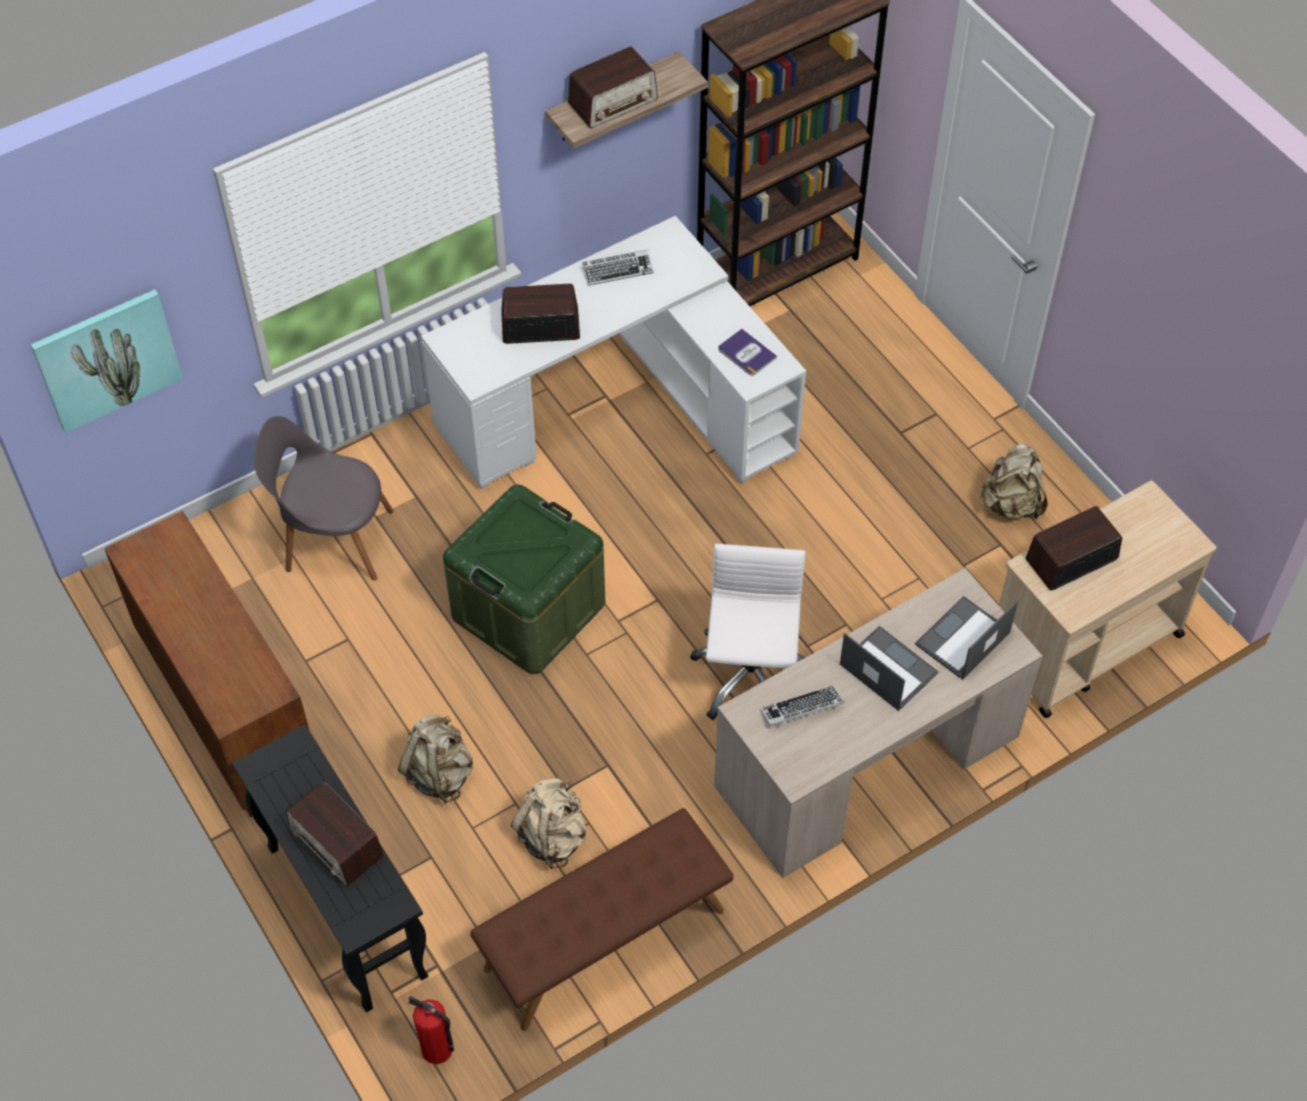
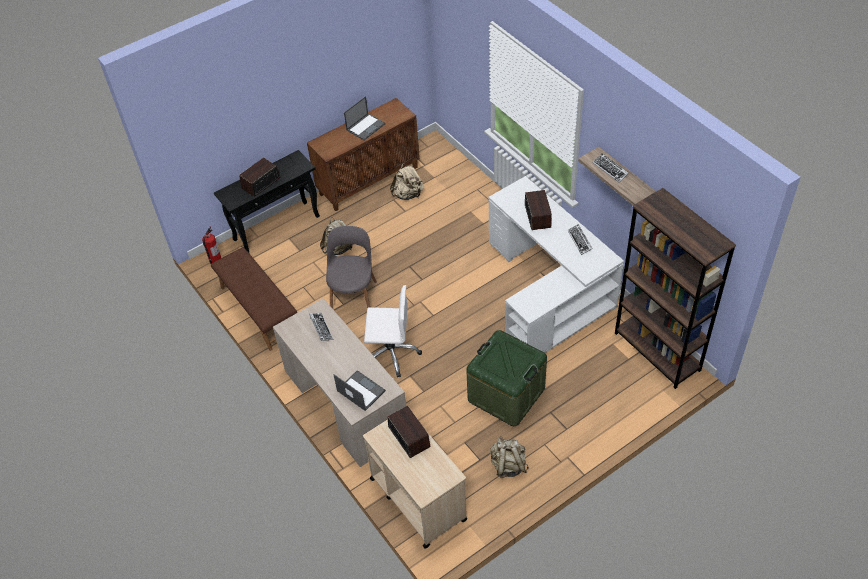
camera: 90 degrees right, 5 degrees down
picture [31,289,183,433] -> none
grey chair [254,416,394,580] -> grey chair moved to [326,226,377,308]
green storage box [443,485,605,674] -> green storage box moved to [466,330,547,426]
beige backpack [511,778,586,869] -> beige backpack moved to [390,163,424,200]
radio [568,47,658,129] -> keyboard [593,153,629,183]
book [718,328,777,376] -> none
laptop [840,626,939,711] -> laptop moved to [344,96,385,140]

